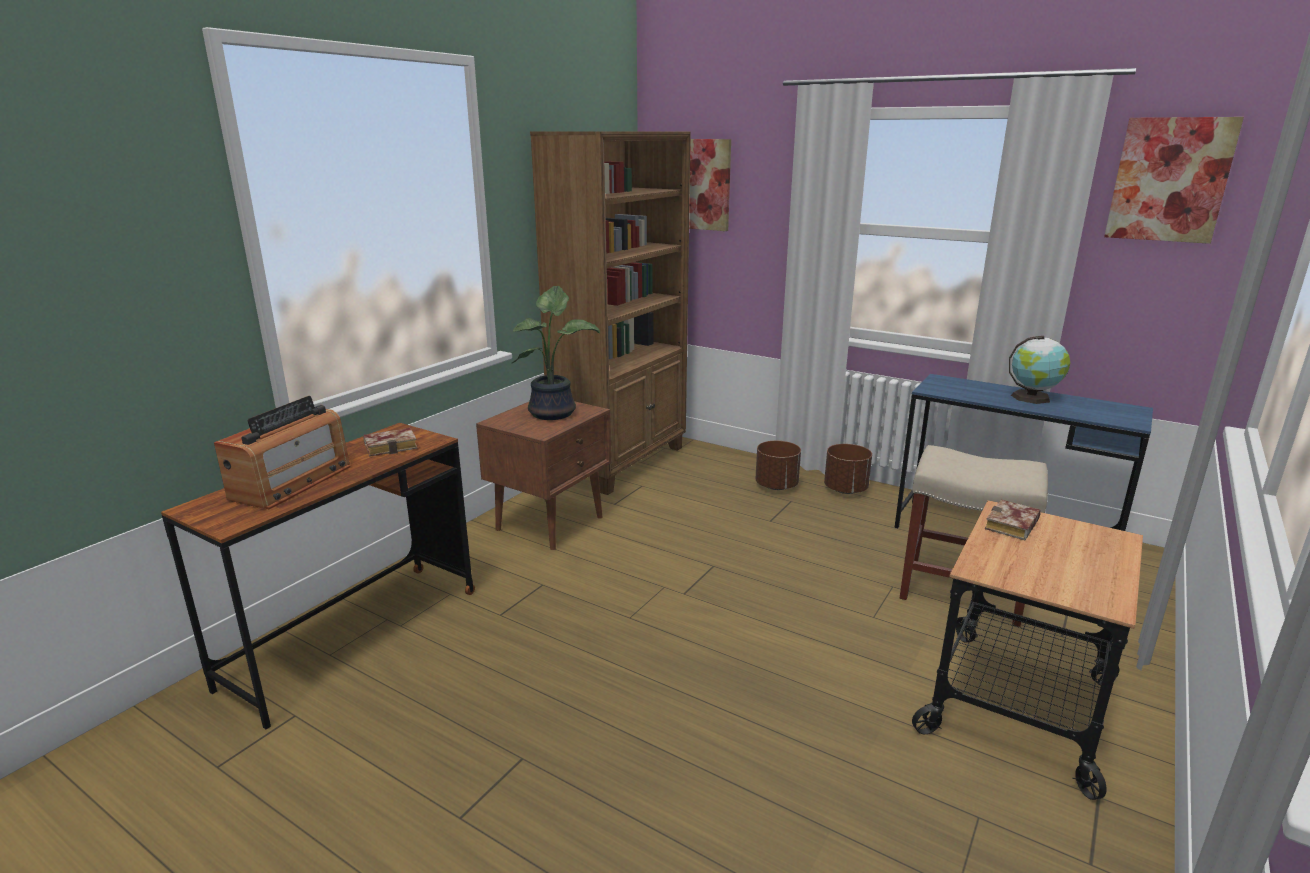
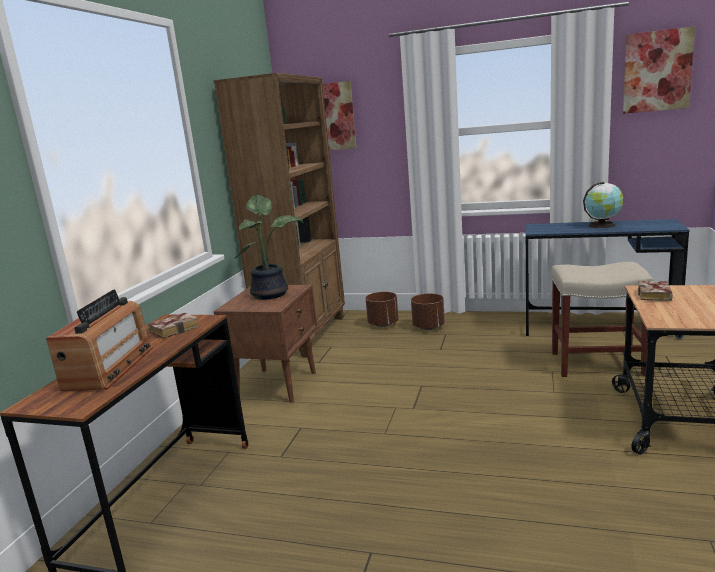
camera: 15 degrees left, 5 degrees down
brown planter [824,444,872,494] -> brown planter moved to [366,292,398,327]

